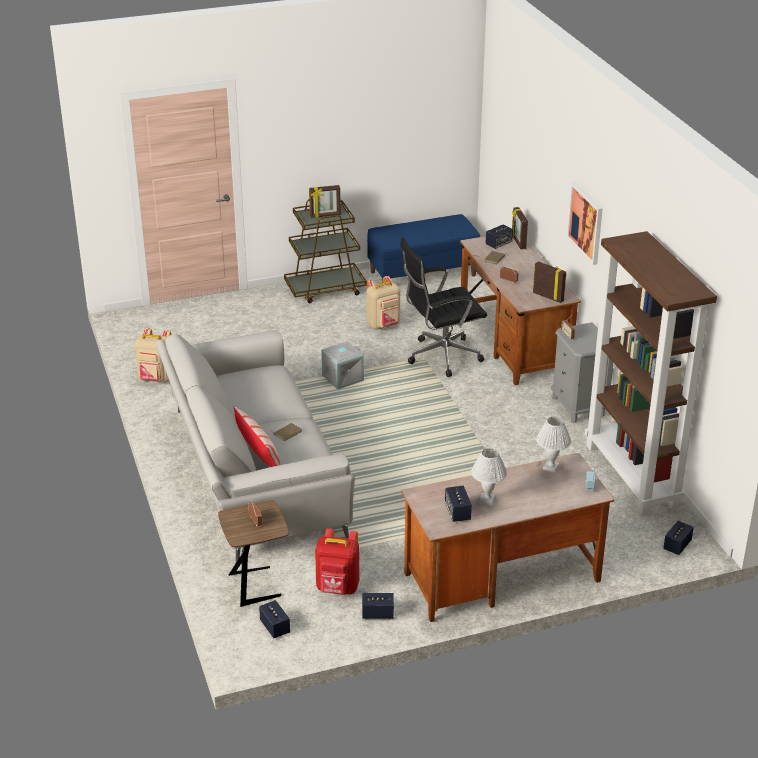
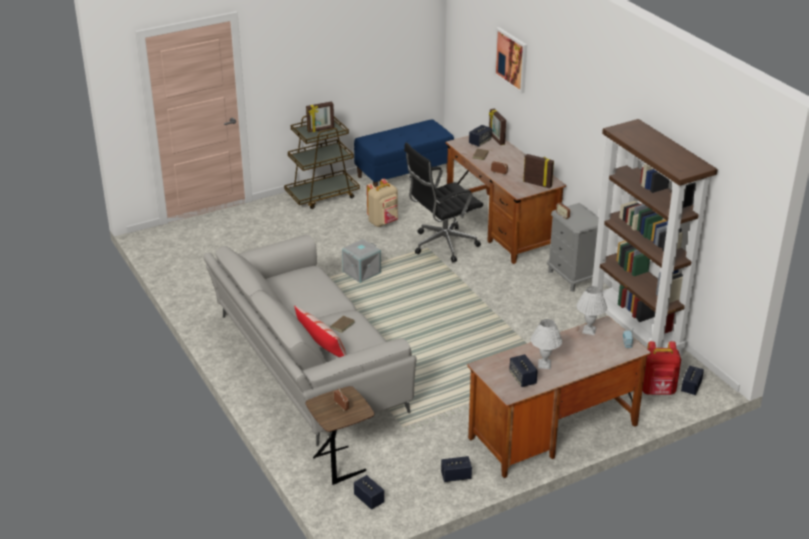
camera: 10 degrees left, 0 degrees up
beige backpack [135,328,171,383] -> none
red backpack [315,528,359,595] -> red backpack moved to [642,341,681,395]
picture [567,182,603,265] -> picture moved to [494,27,527,94]

